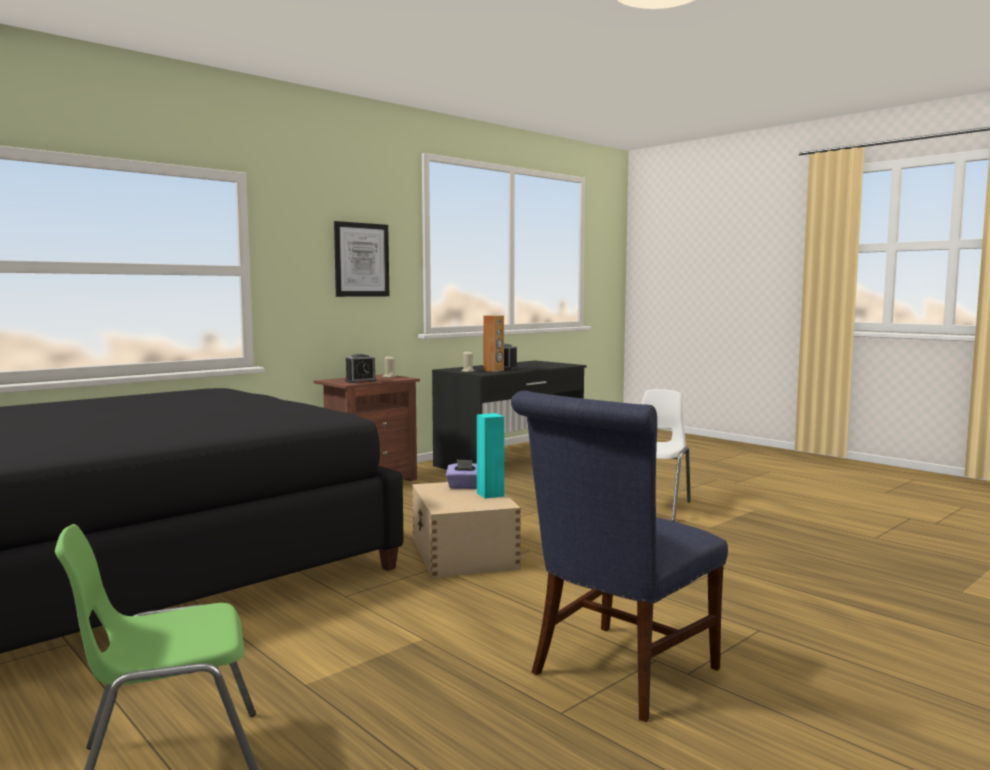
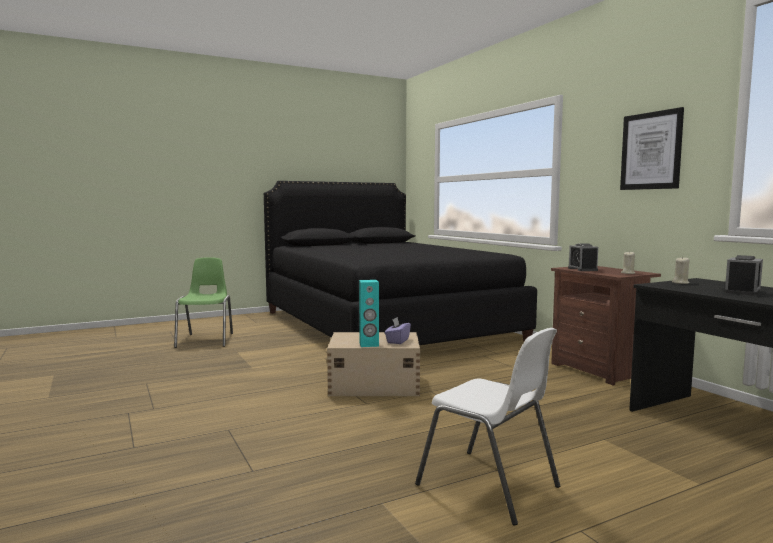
camera: 105 degrees right, 0 degrees up
brown speaker [484,315,504,372] -> none
blue chair [511,391,728,722] -> none

